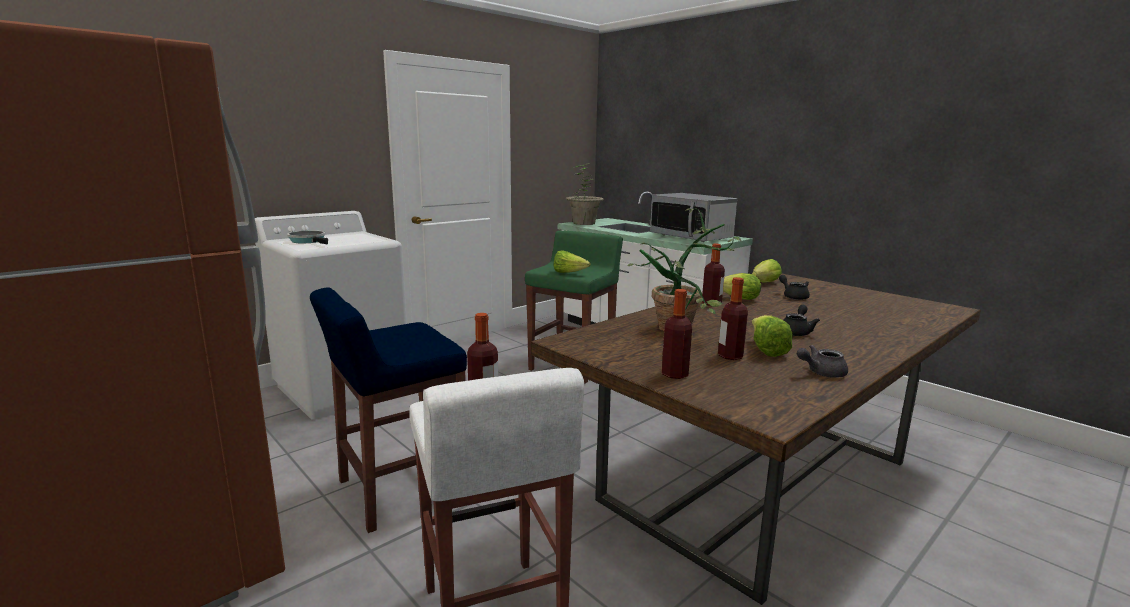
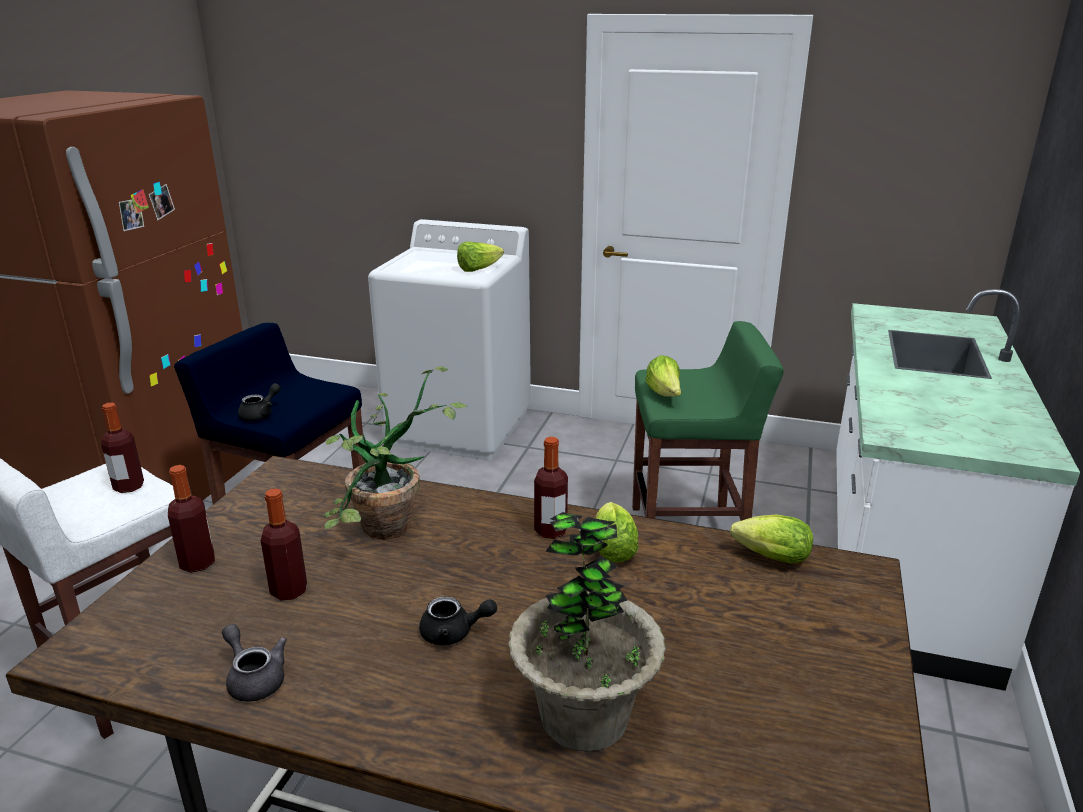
camera: 60 degrees right, 10 degrees up
frying pan [287,230,328,244] -> none
potted plant [566,163,604,225] -> potted plant moved to [508,512,666,752]
microwave [650,193,737,242] -> none
lettuce [752,315,793,357] -> lettuce moved to [457,241,504,272]
black teapot [779,275,810,300] -> black teapot moved to [238,383,281,421]

